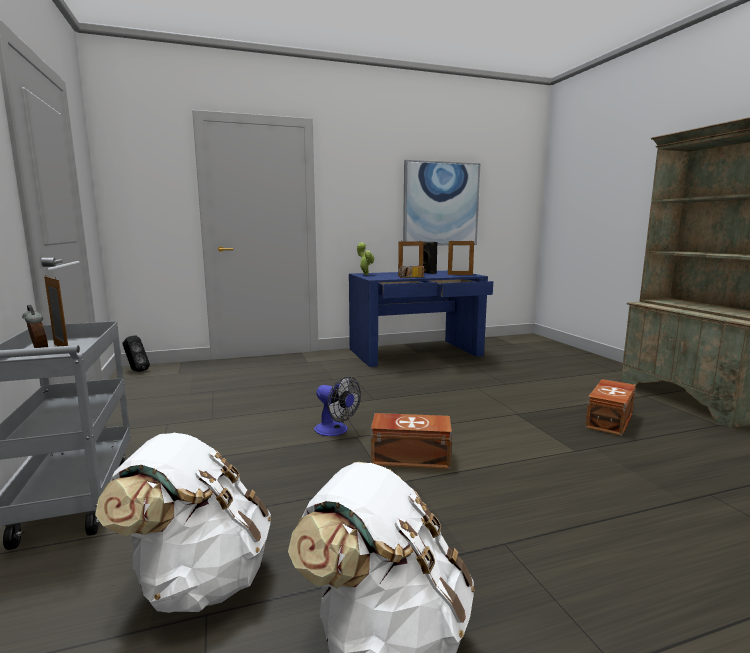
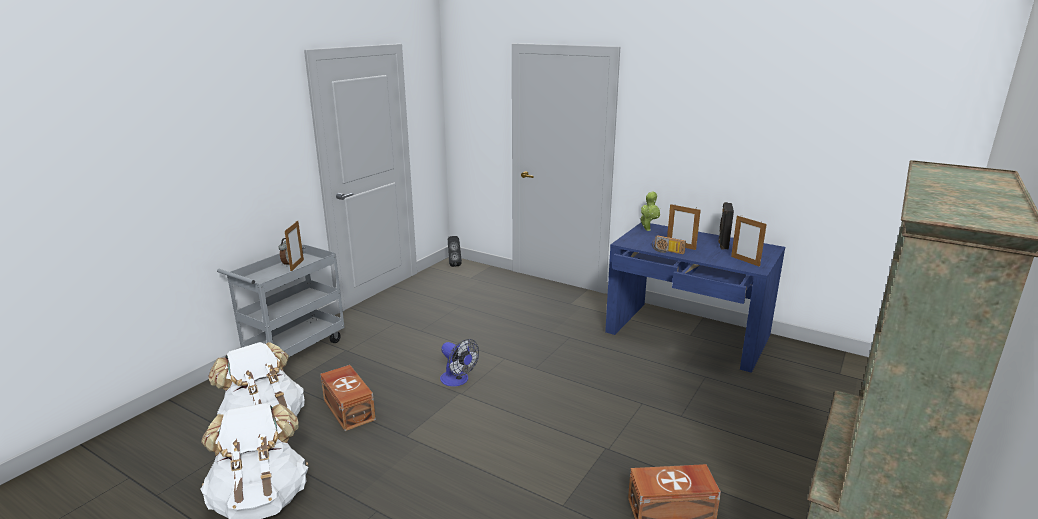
camera: 50 degrees right, 10 degrees up
fan [314,376,361,436] -> fan turned 45 degrees counterclockwise [440,339,479,386]
brown storage box [371,413,452,469] -> brown storage box moved to [320,365,376,431]
picture [403,160,480,245] -> none

